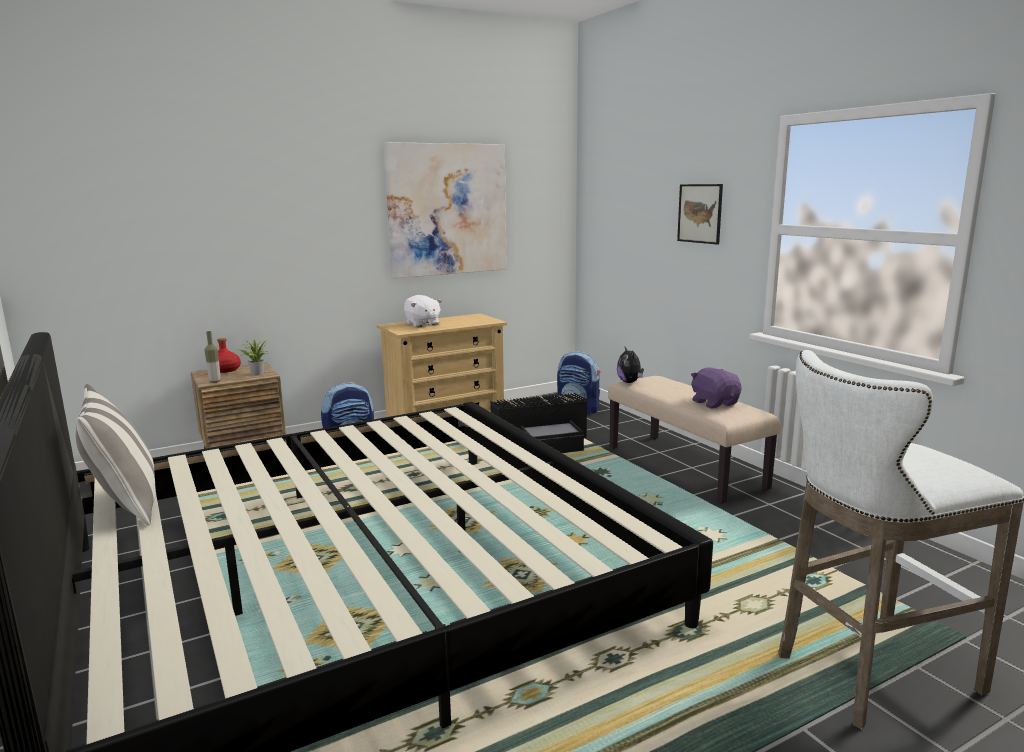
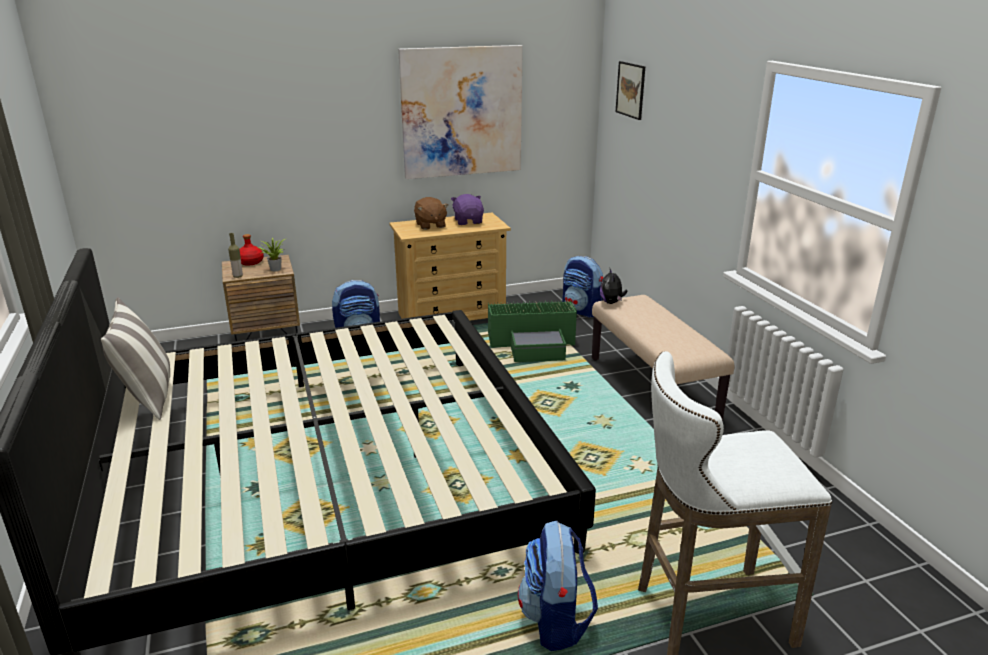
camera: 10 degrees right, 10 degrees up
white plush toy [404,295,441,327] -> brown plush toy [414,197,448,230]
black storage box [490,393,587,453] -> green storage box [488,300,577,362]
picture [677,184,723,244] -> picture moved to [616,61,645,120]
purple plush toy [691,367,742,409] -> purple plush toy moved to [451,194,484,225]
none -> backpack [518,521,598,651]

